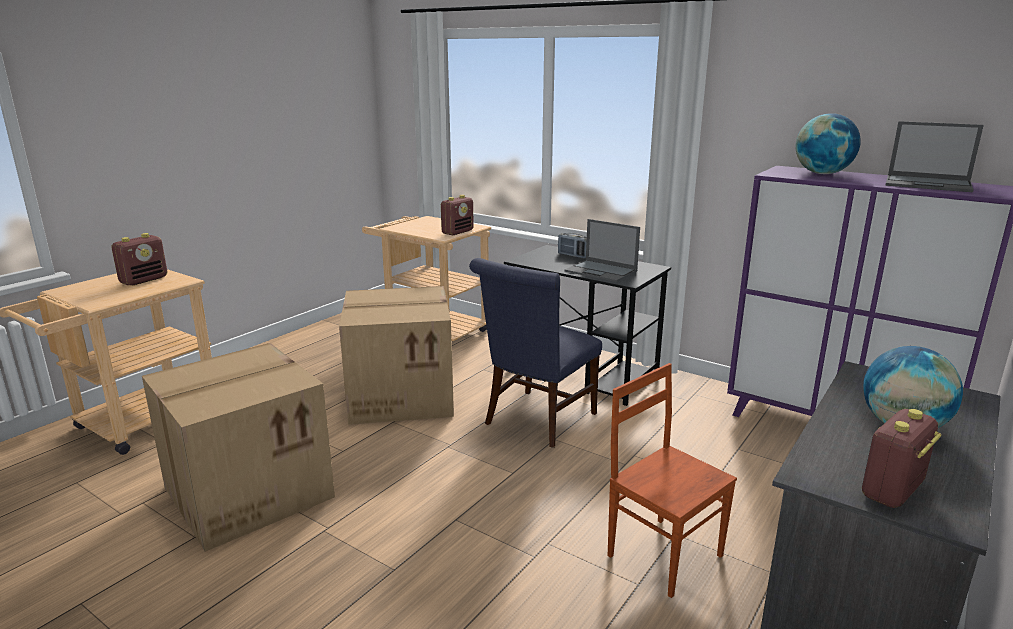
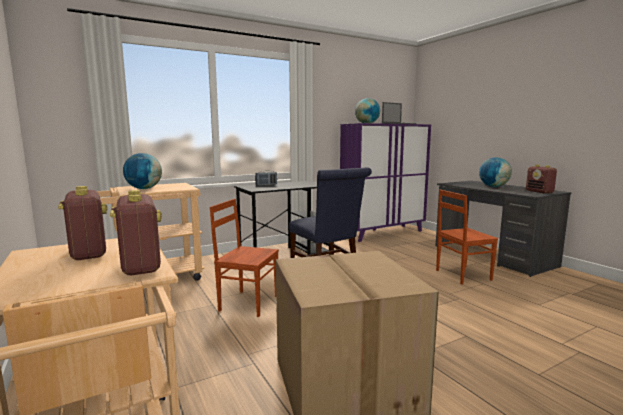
camera: 65 degrees left, 10 degrees down
cardboard box [339,286,454,425] -> brown chair [210,199,279,317]
radio [441,195,474,235] -> radio moved to [110,190,162,275]
laptop [565,219,640,282] -> none
none -> globe [123,153,162,189]

